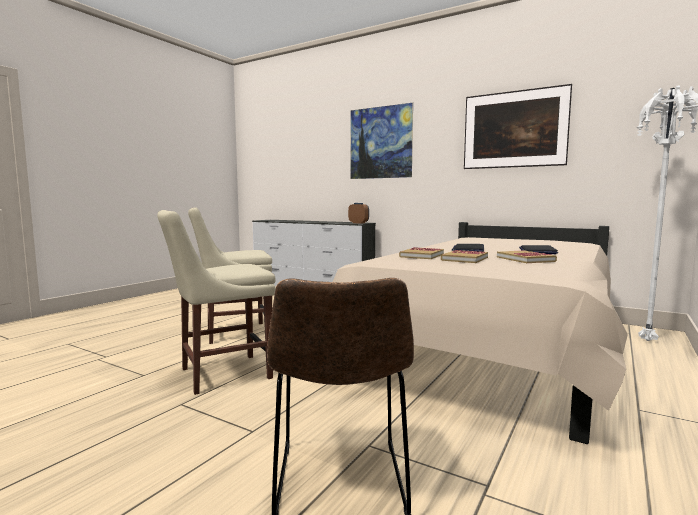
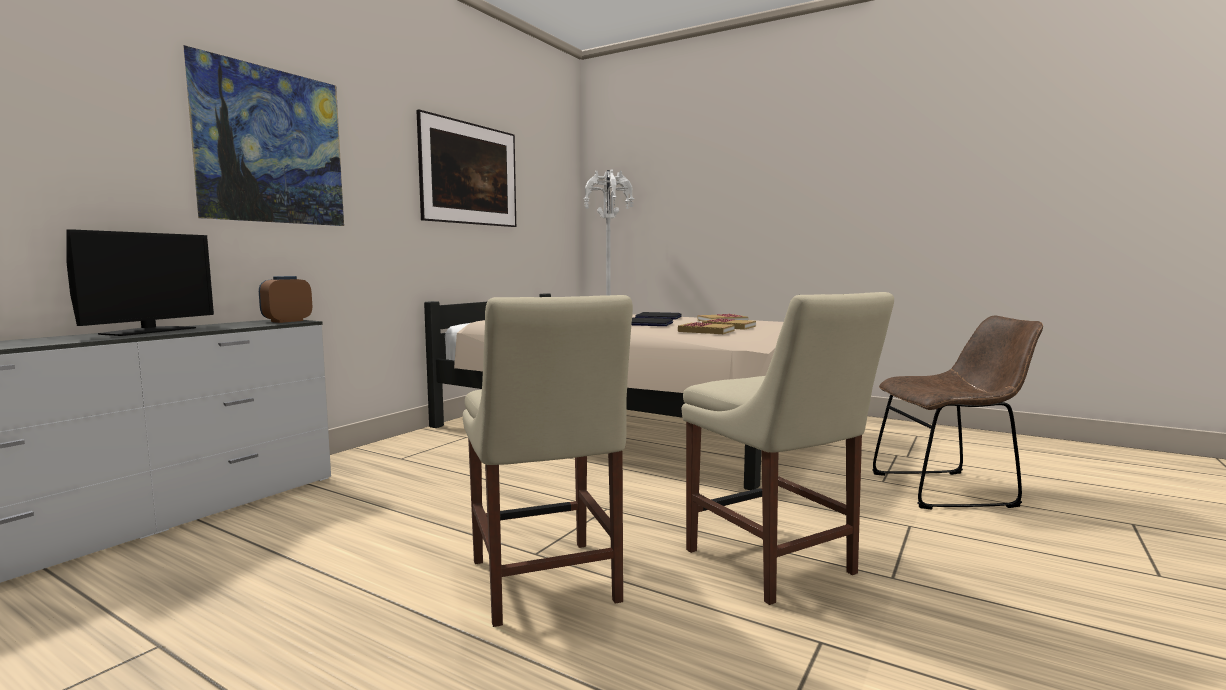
camera: 90 degrees left, 0 degrees up
none -> monitor [66,229,214,336]

